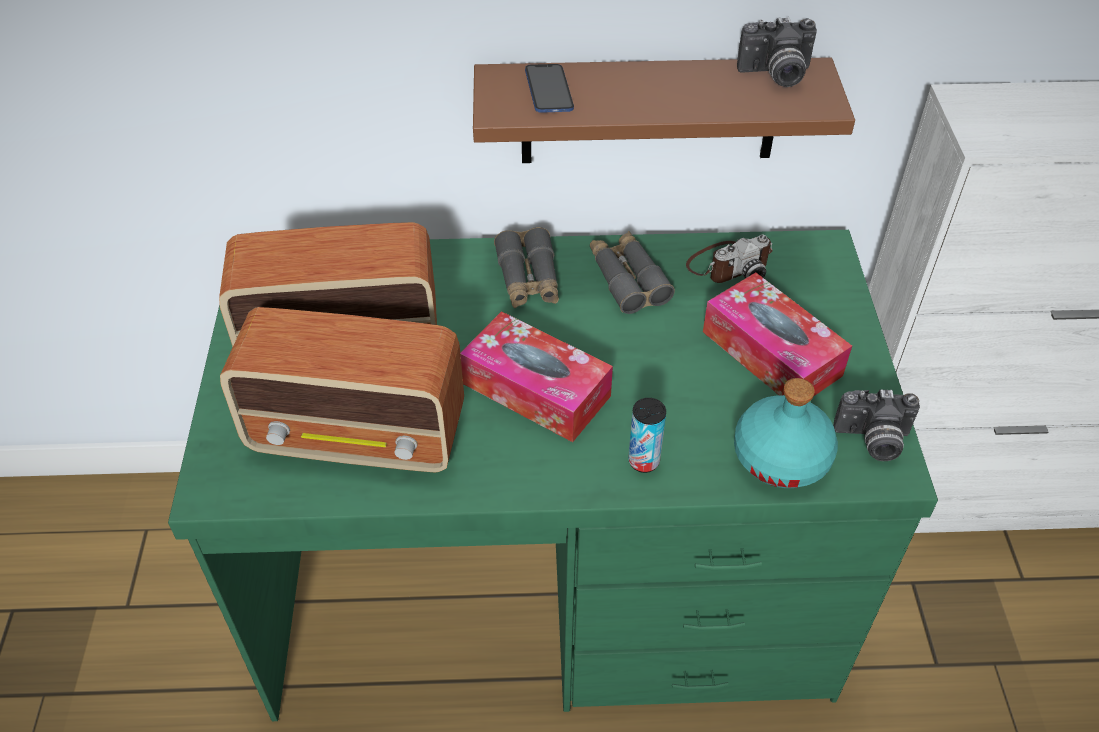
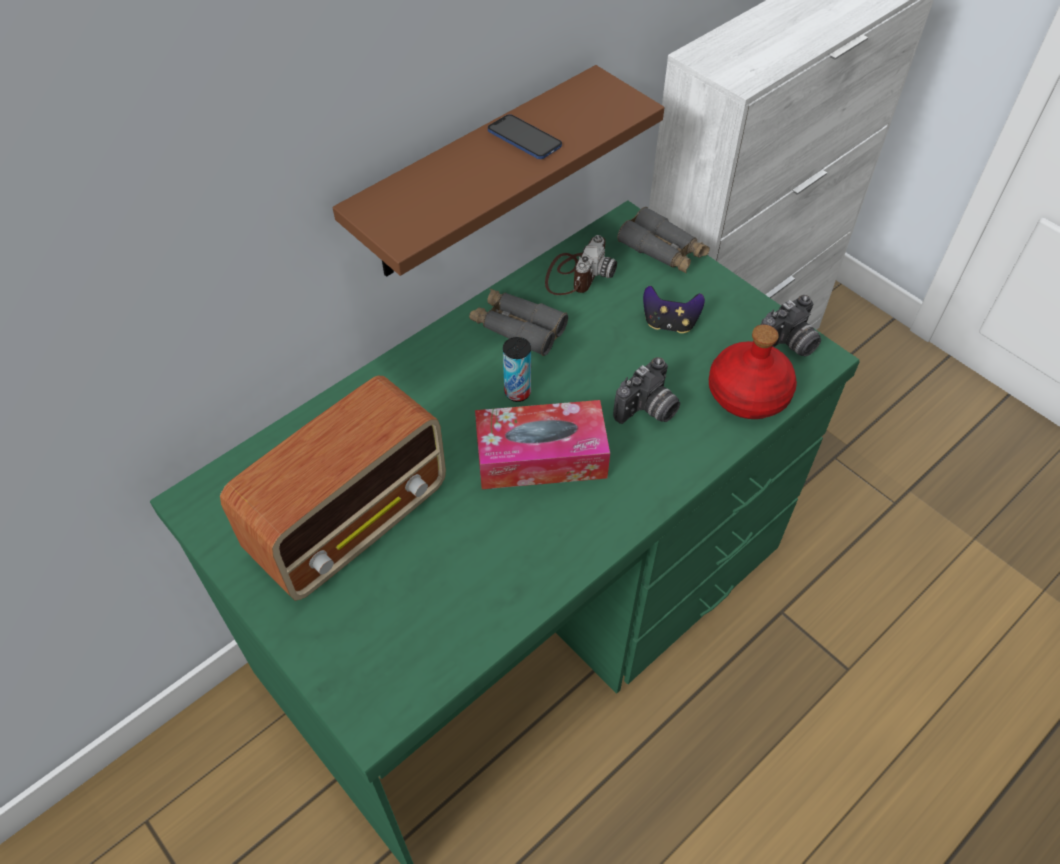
camera: 40 degrees left, 5 degrees up
radio [220,307,464,472] -> none
grey binoculars [494,227,559,308] -> grey binoculars moved to [617,207,710,274]
phone [525,64,574,113] -> phone moved to [488,114,562,159]
can [628,398,666,473] -> can moved to [503,337,531,402]
tissue box [703,273,852,396] -> game controller [643,286,705,333]
turquoise bottle [734,378,838,488] -> red bottle [709,325,797,419]
camera [737,17,817,87] -> camera moved to [613,357,680,424]

